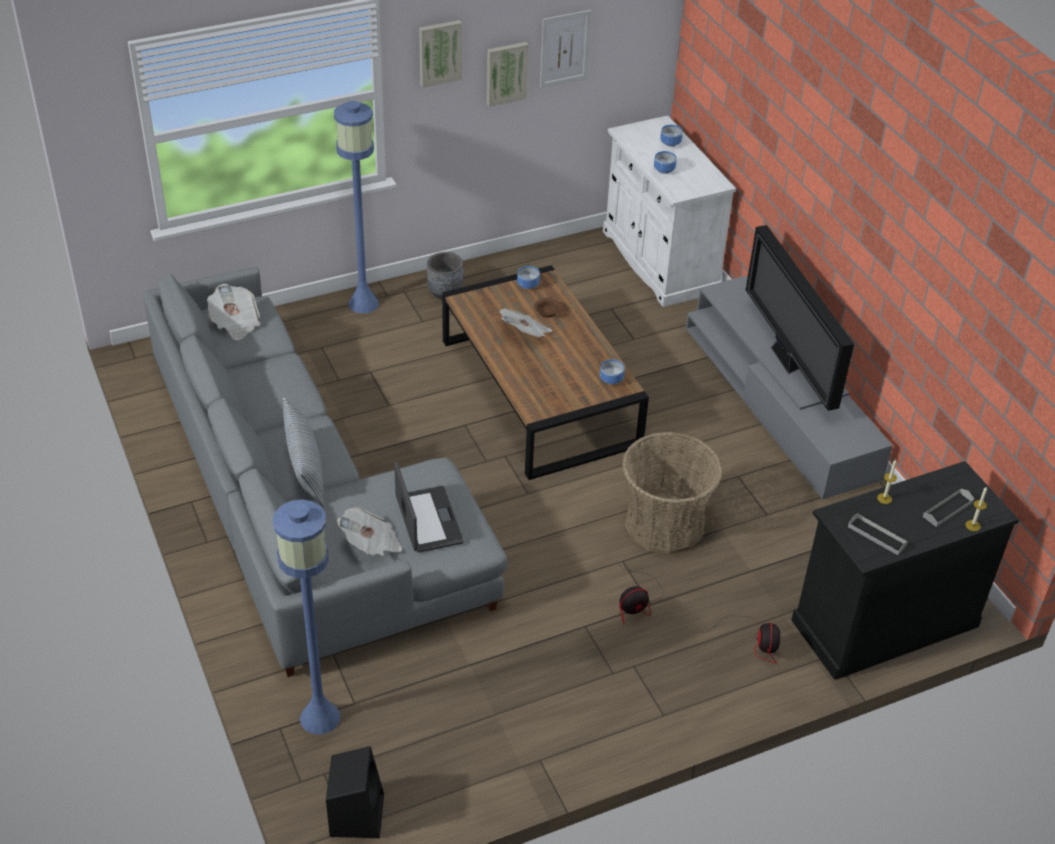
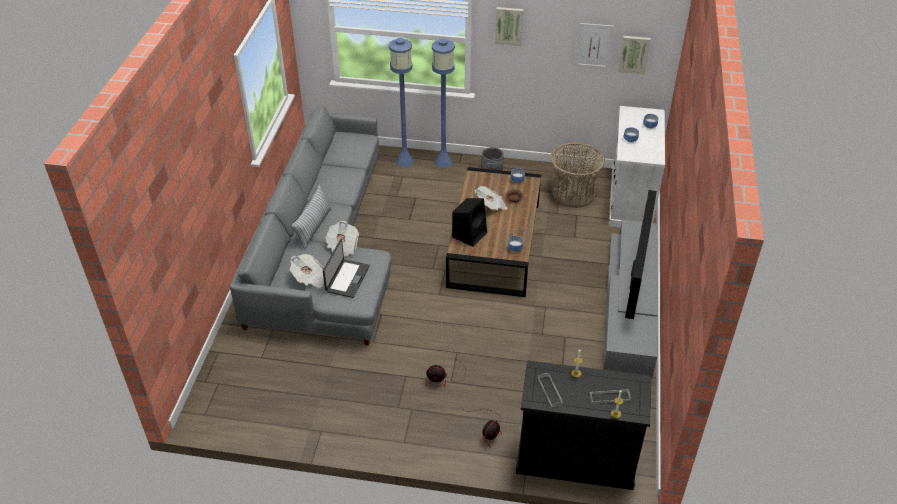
camera: 35 degrees right, 0 degrees up
newspaper [207,284,261,340] -> newspaper moved to [325,221,359,256]
blue floor lamp [272,499,340,734] -> blue floor lamp moved to [389,38,414,167]
black speaker [326,746,384,838] -> black speaker moved to [452,198,487,247]
picture [487,42,528,107] -> picture moved to [618,36,651,74]
basket [622,432,723,554] -> basket moved to [551,142,605,208]

